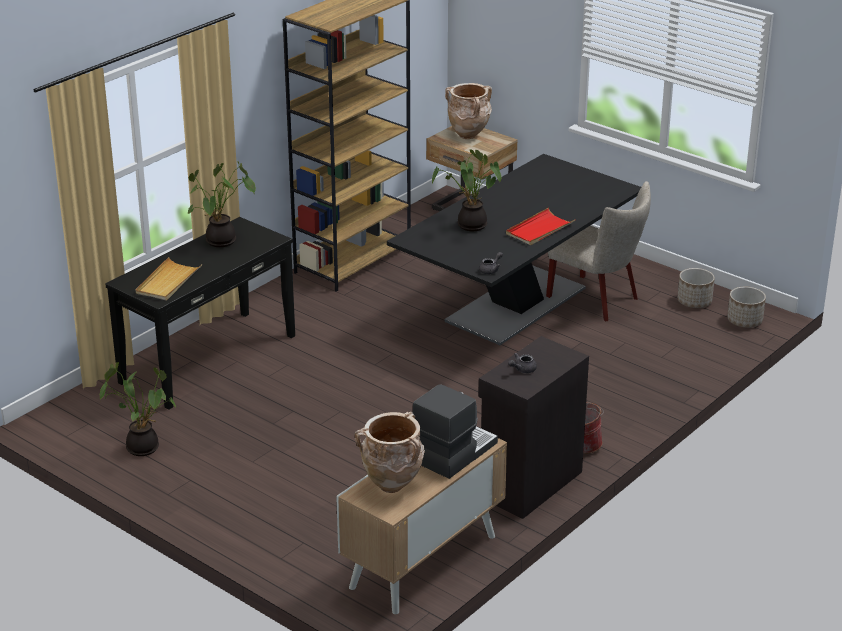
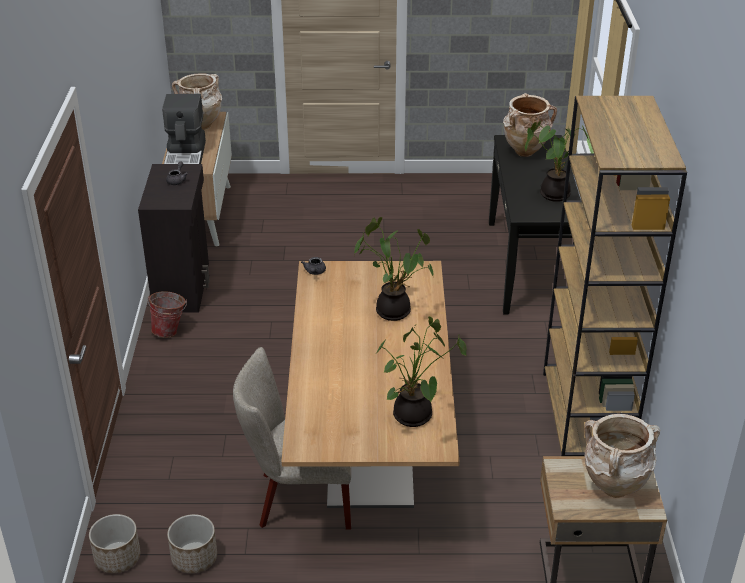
camera: 140 degrees right, 5 degrees up
potted plant [100,362,176,456] -> potted plant moved to [377,316,466,427]
beige tray [136,257,202,301] -> beige vase [503,93,557,157]
black dining table [387,154,641,345] -> beige dining table [281,261,460,508]
red tray [506,208,575,245] -> none

